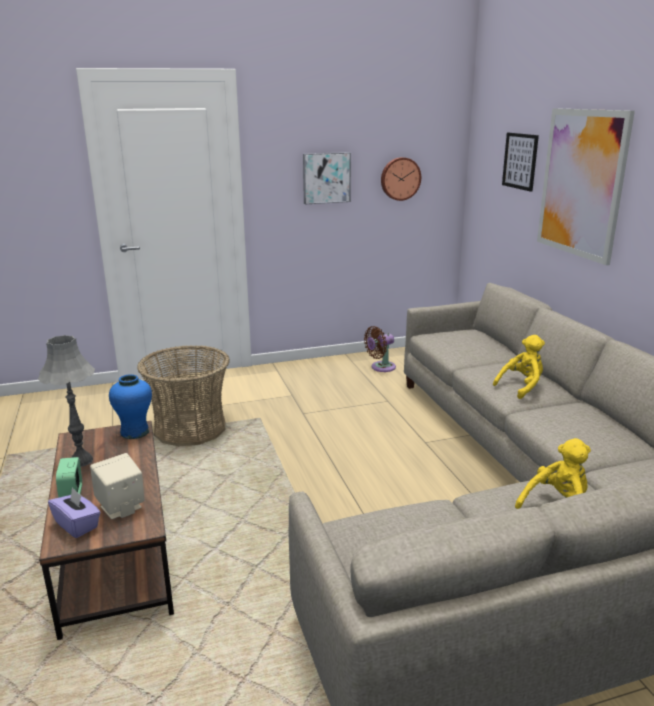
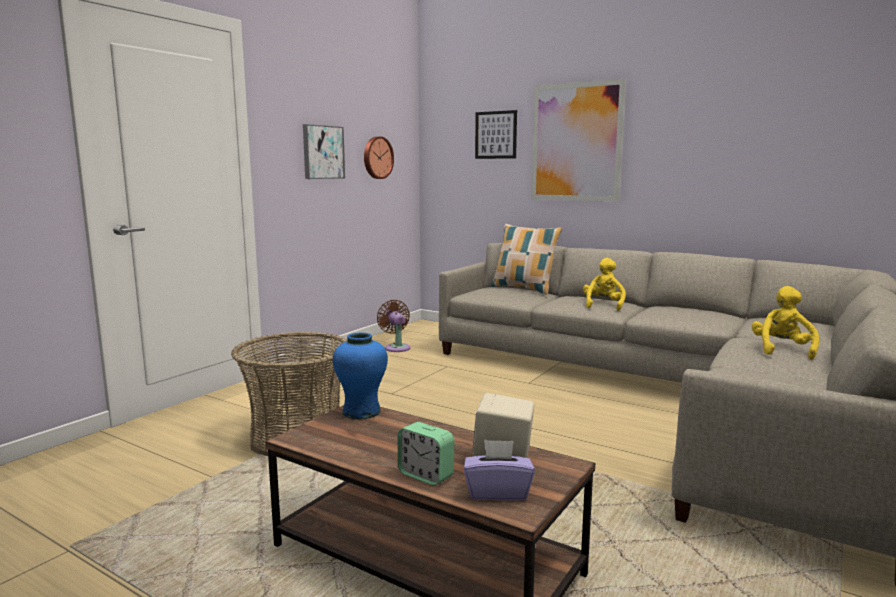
camera: 40 degrees left, 10 degrees down
grey table lamp [38,335,95,467] -> none
brown fan [364,326,396,372] -> brown fan turned 135 degrees clockwise [377,300,411,352]
none -> pillow [491,224,562,295]

